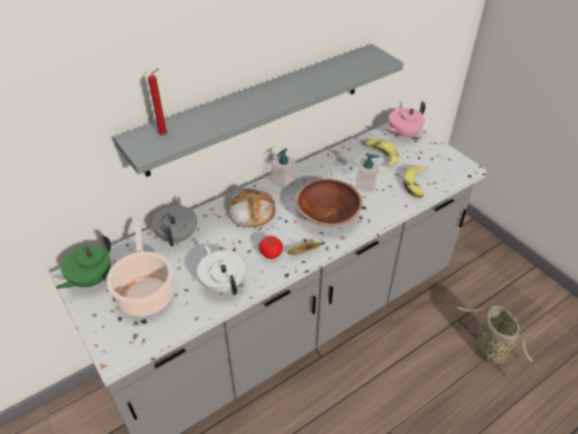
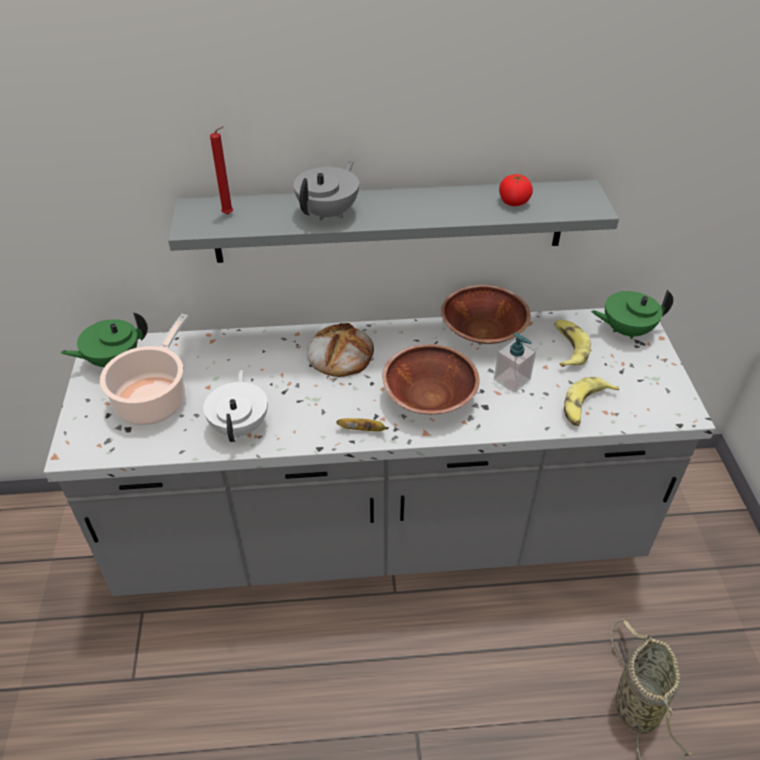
camera: 30 degrees right, 0 degrees up
grey teapot [152,197,197,246] -> grey teapot moved to [294,161,359,221]
tomato [259,236,283,259] -> tomato moved to [499,174,533,206]
soap dispenser [271,148,296,189] -> none
pink teapot [387,101,425,138] -> green teapot [591,290,673,339]
none -> brown bowl [441,285,531,344]

